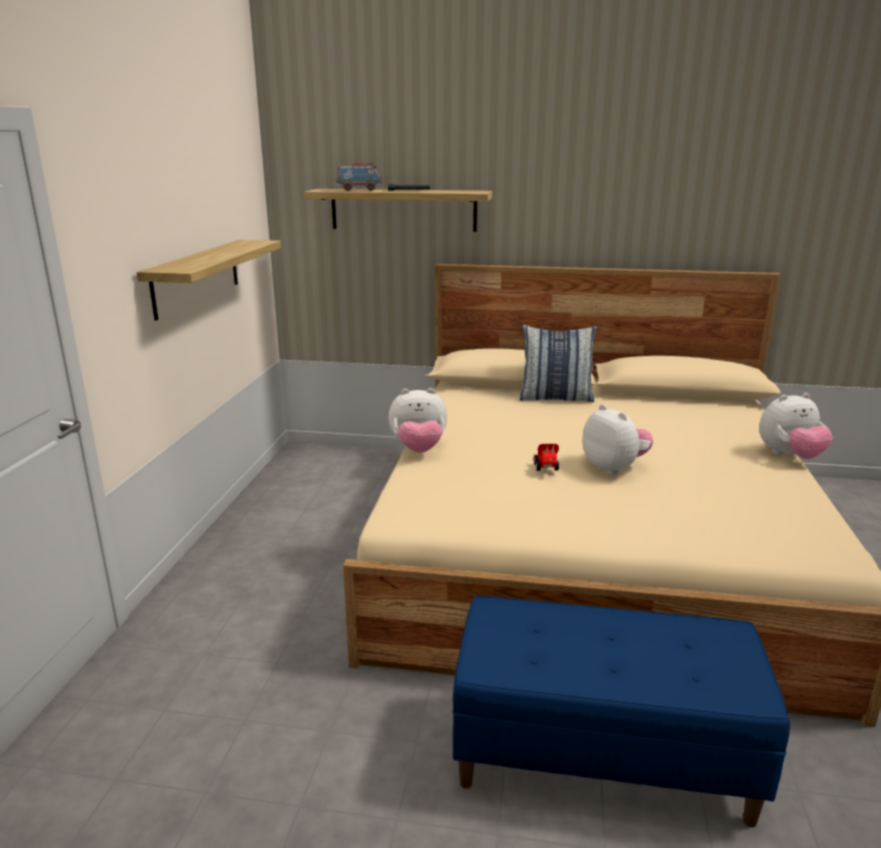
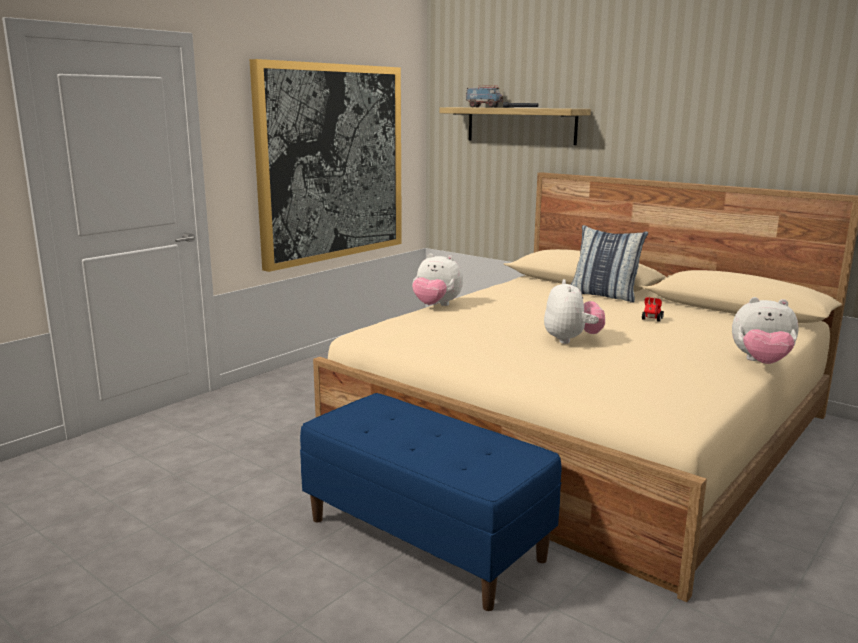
camera: 30 degrees right, 5 degrees down
shelf [136,240,281,321] -> picture [250,59,402,272]
toy car [534,444,559,471] -> toy car moved to [642,297,664,322]

